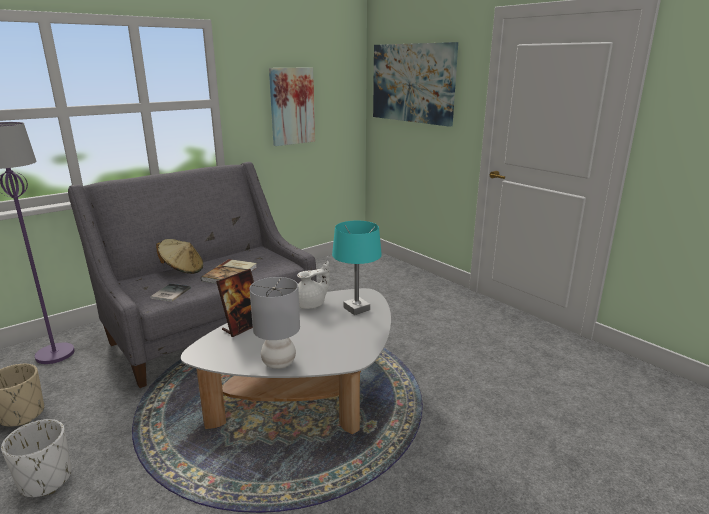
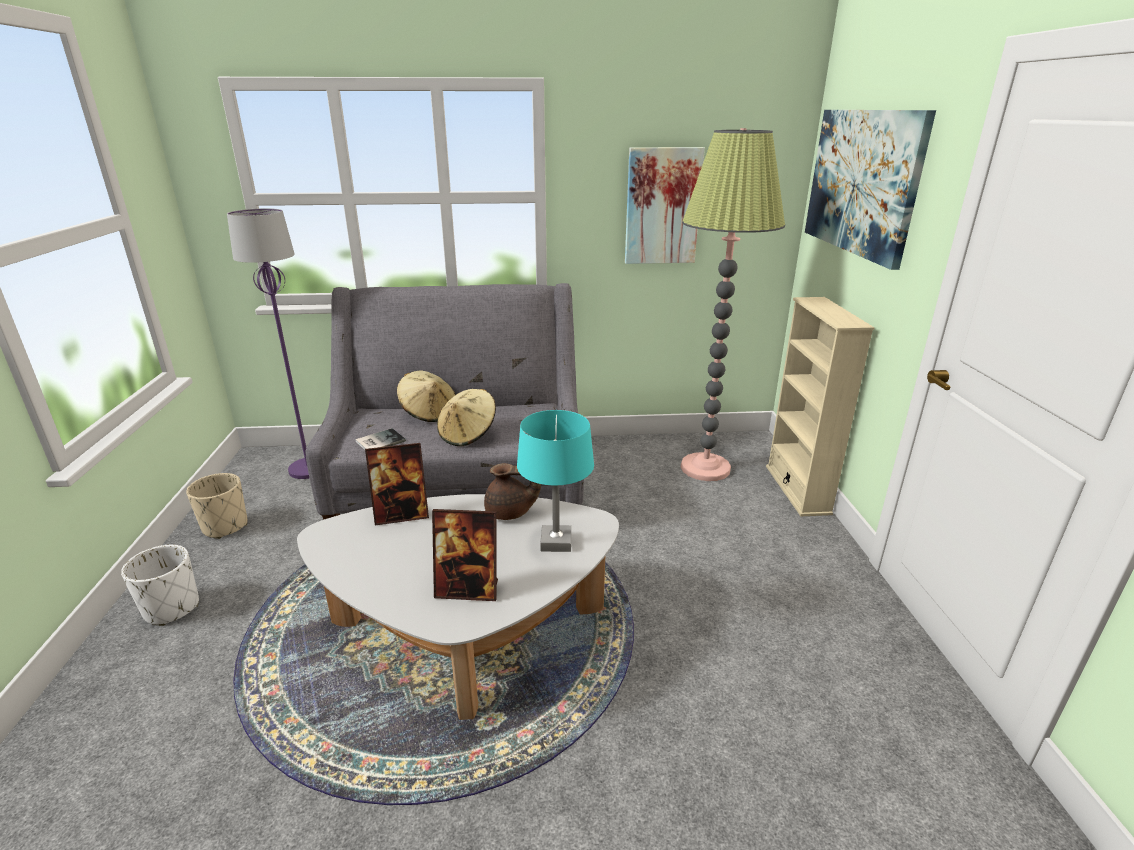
camera: 35 degrees right, 5 degrees up
book [201,259,257,284] -> beige hat [437,389,496,446]
grey table lamp [249,277,300,369] -> none
white teapot [297,261,330,309] -> brown teapot [484,463,541,520]
none -> picture frame [432,509,498,601]
none -> floor lamp [681,128,785,481]
none -> beige bookcase [766,297,875,516]

